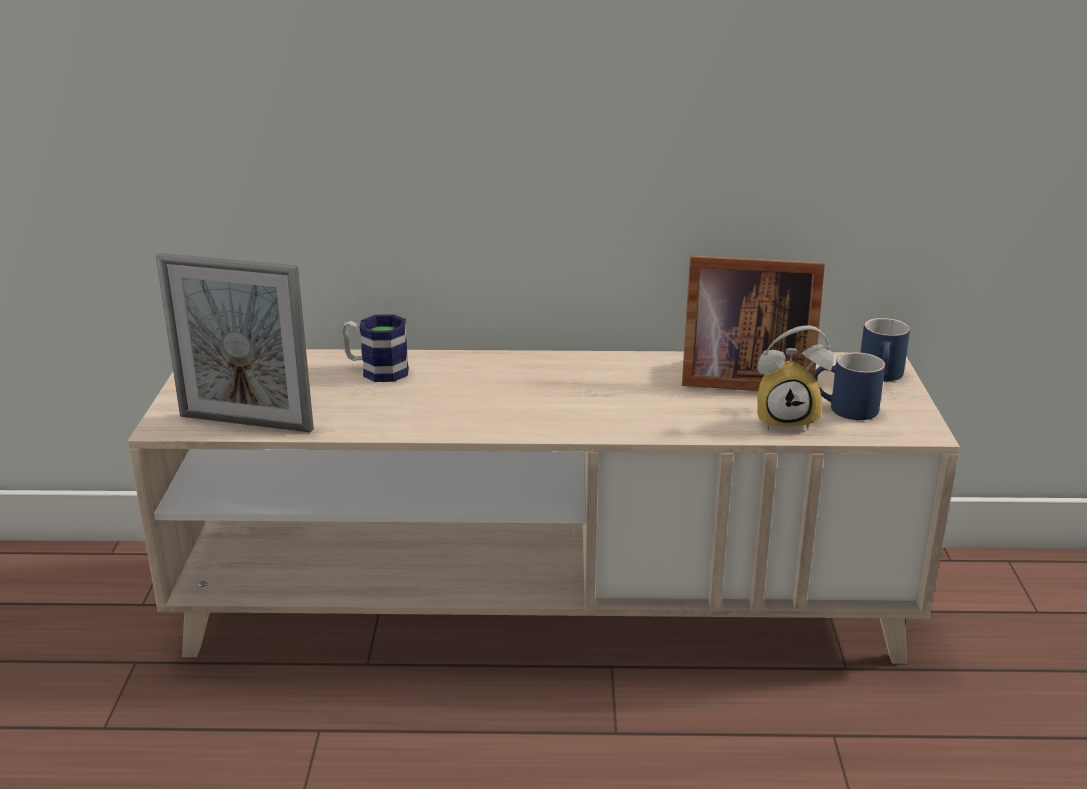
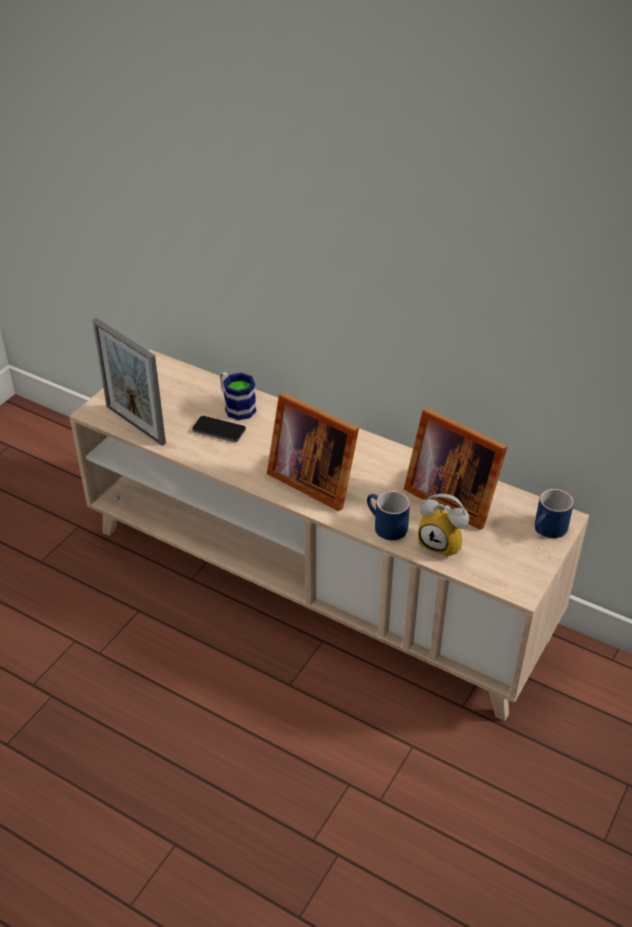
camera: 30 degrees right, 15 degrees up
blue mug [813,352,885,420] -> blue mug moved to [367,491,410,540]
none -> phone [192,416,246,442]
none -> picture frame [267,393,359,511]

